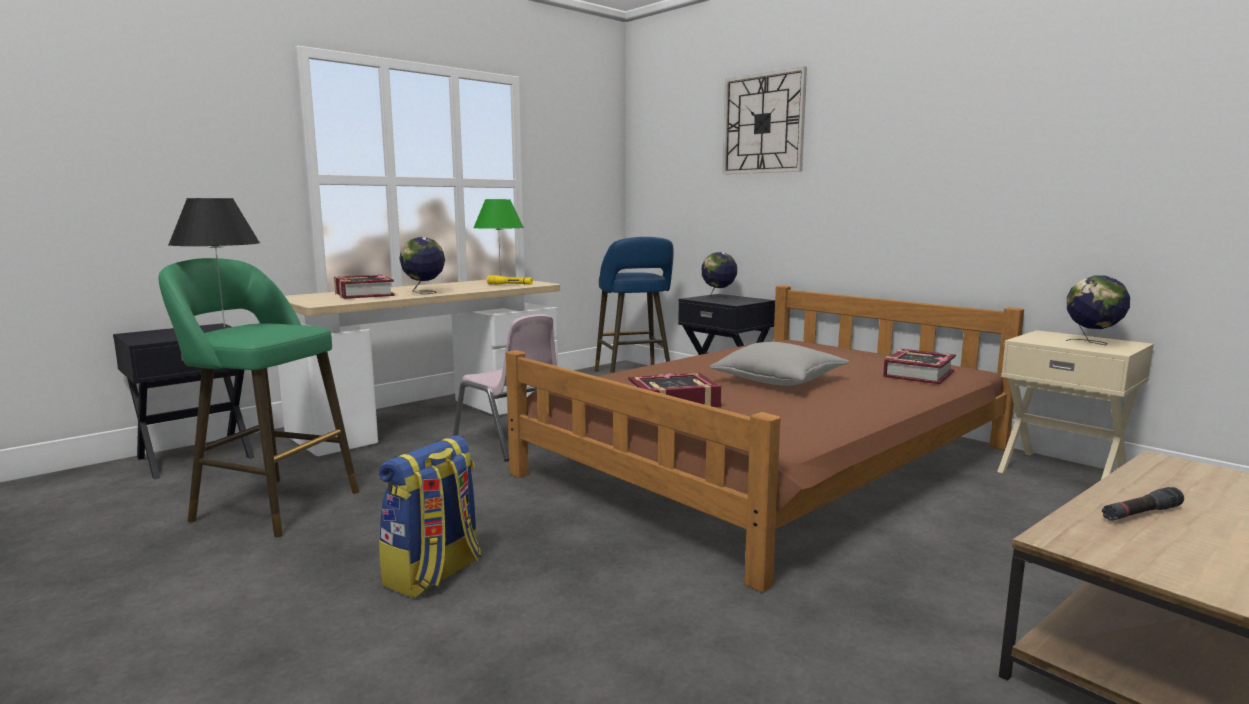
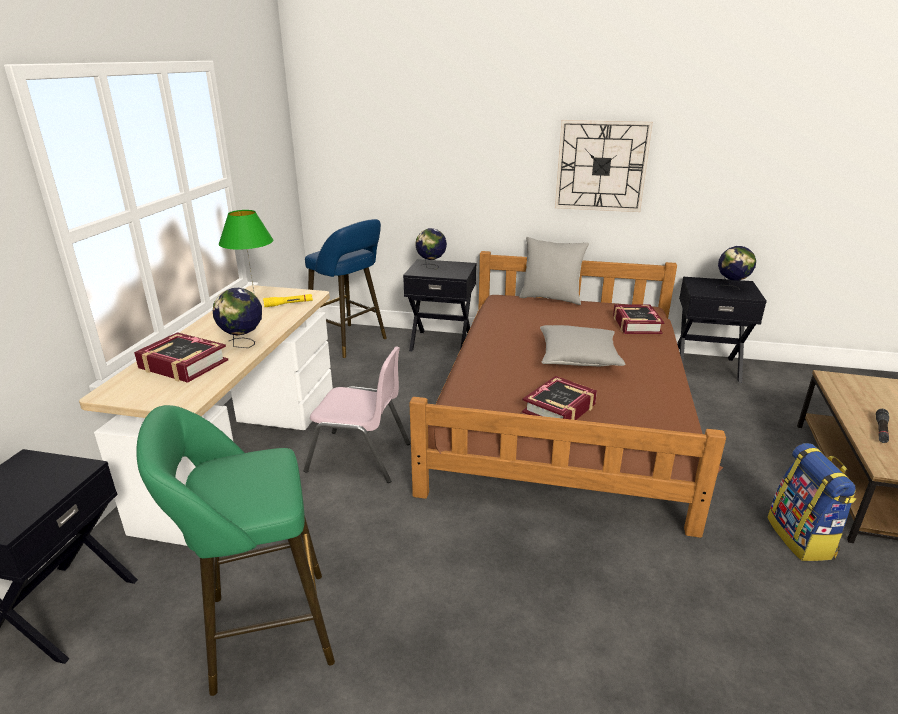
camera: 35 degrees left, 15 degrees up
black table lamp [168,198,260,327] -> none
backpack [379,435,481,598] -> backpack moved to [767,443,856,561]
wall clock [723,66,807,174] -> wall clock moved to [555,120,653,212]
beige nightstand [997,330,1154,480] -> black nightstand [677,277,767,383]
none -> grey pillow [519,237,589,305]

